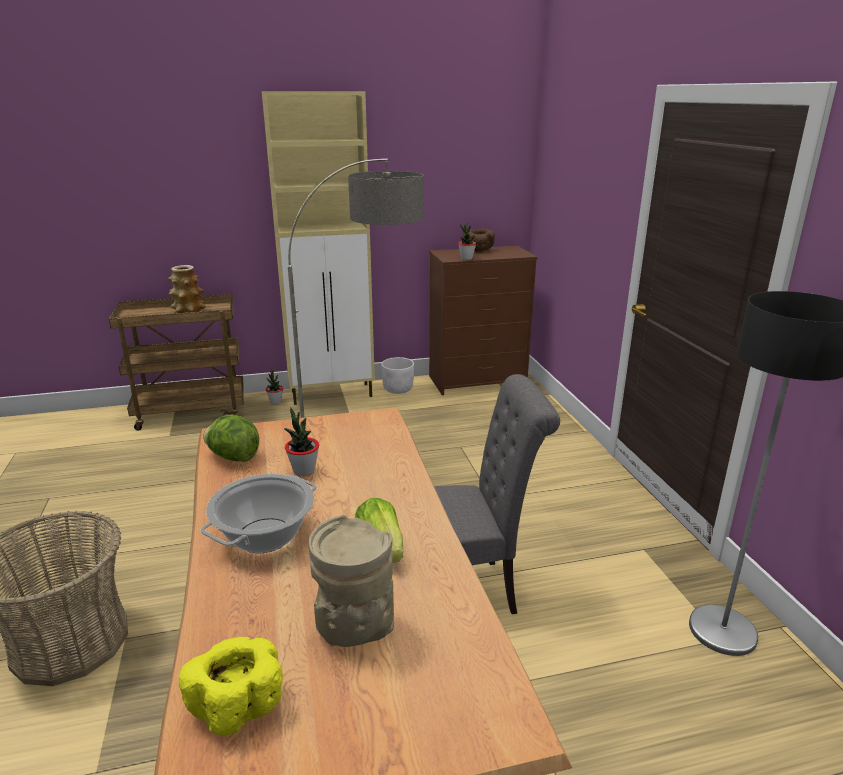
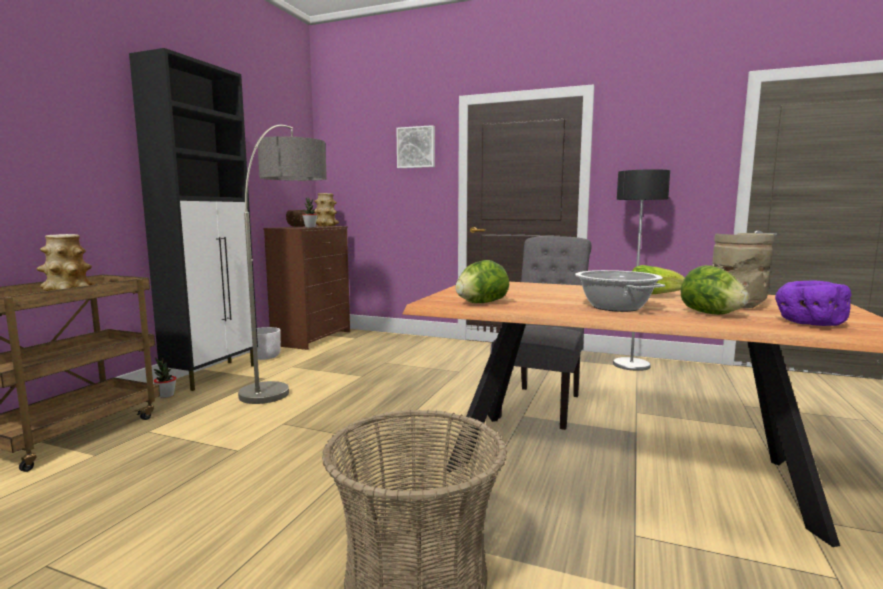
camera: 55 degrees left, 15 degrees down
yellow bowl [178,637,283,736] -> purple bowl [775,281,851,326]
beige cabinet [262,91,375,405] -> black cabinet [129,48,258,391]
potted plant [284,408,319,476] -> none
none -> vase [314,193,339,226]
none -> picture [396,125,435,168]
none -> lettuce [681,265,749,315]

